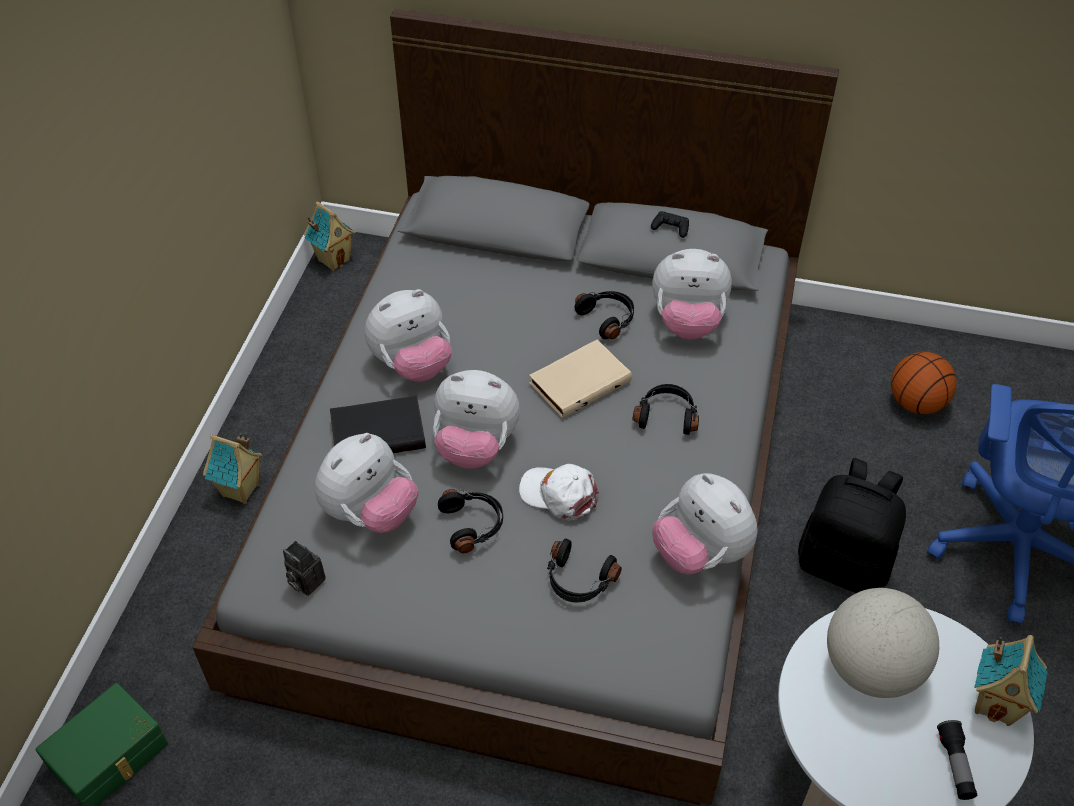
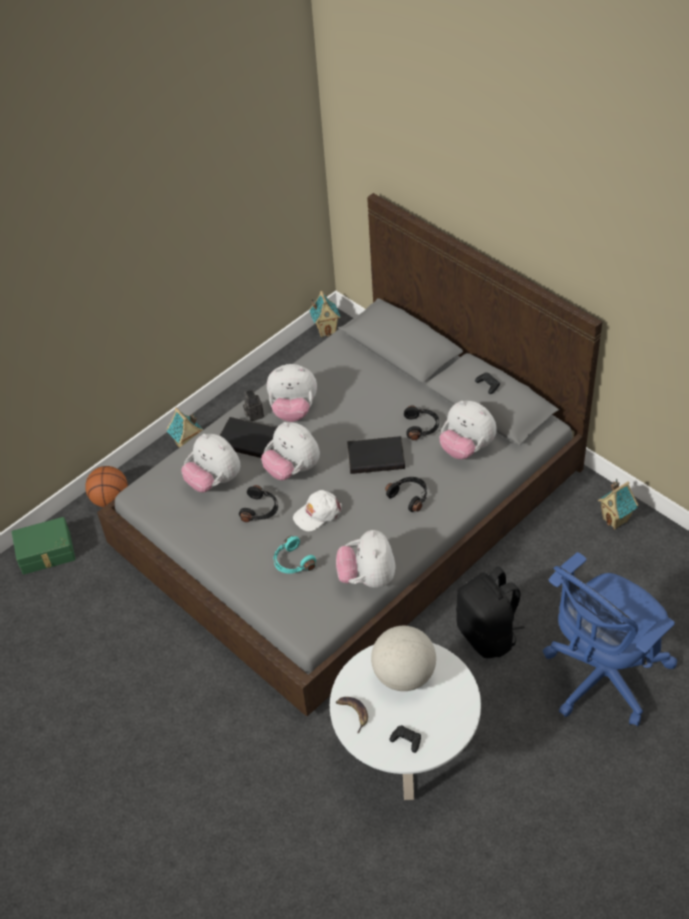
camera: 35 degrees right, 0 degrees up
camera [283,541,326,596] -> camera moved to [243,390,264,421]
plush toy [315,433,418,533] -> plush toy turned 60 degrees clockwise [181,434,240,492]
white cap [519,464,599,521] -> white cap turned 90 degrees counterclockwise [293,490,342,531]
beige book [529,339,632,419] -> black book [347,436,405,474]
black headphones [547,538,622,603] -> turquoise headphones [274,536,316,574]
basketball [891,352,957,414] -> basketball moved to [85,466,128,507]
flashlight [937,720,978,800] -> black game controller [390,725,421,753]
toy house [974,635,1048,726] -> toy house moved to [598,479,639,530]
none -> banana [336,697,368,733]

